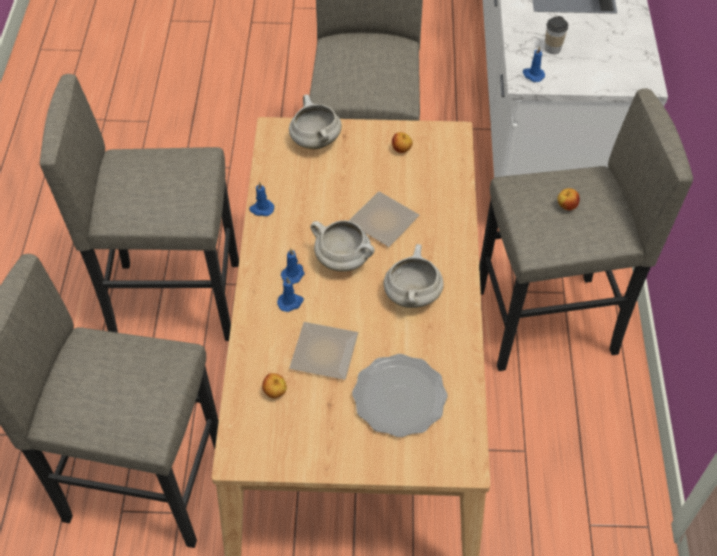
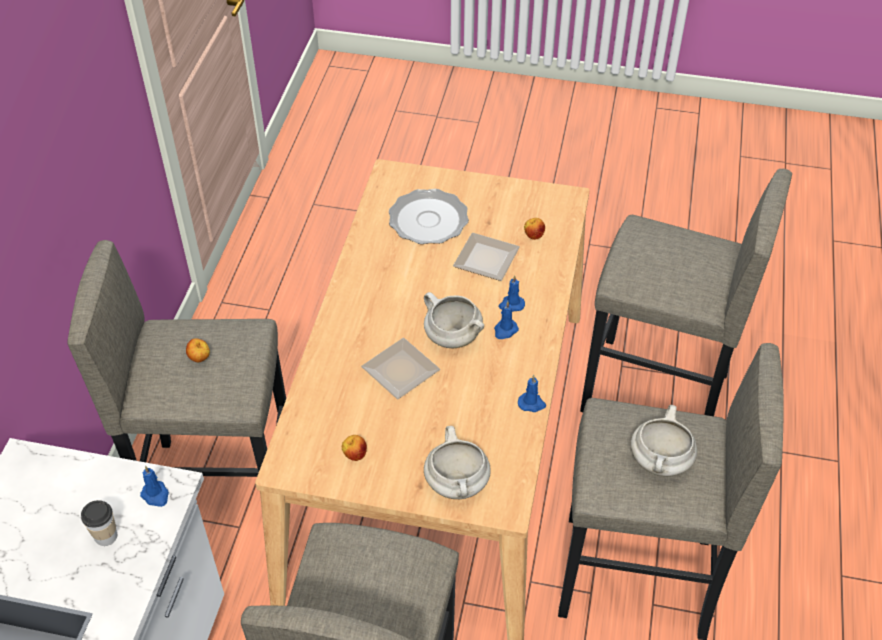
camera: 170 degrees left, 5 degrees down
white cooking pot [384,244,444,308] -> white cooking pot moved to [631,405,697,477]

